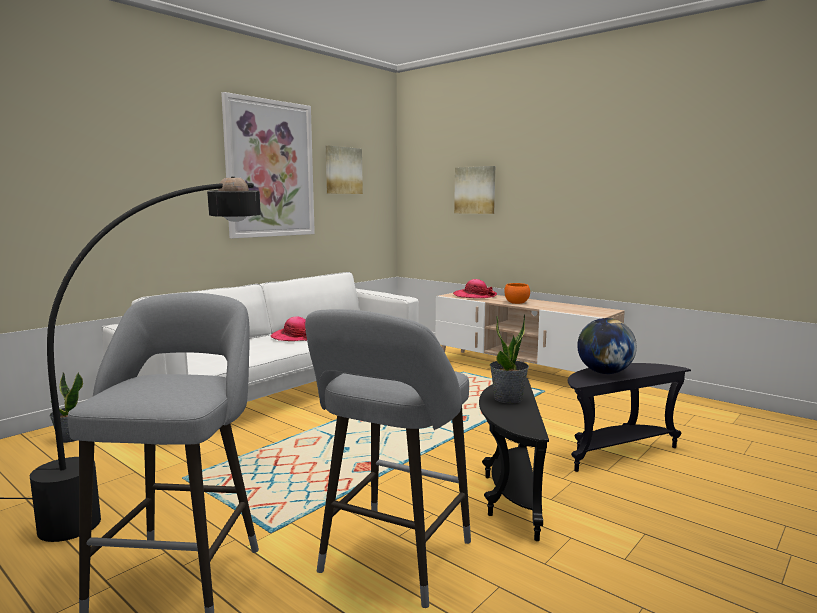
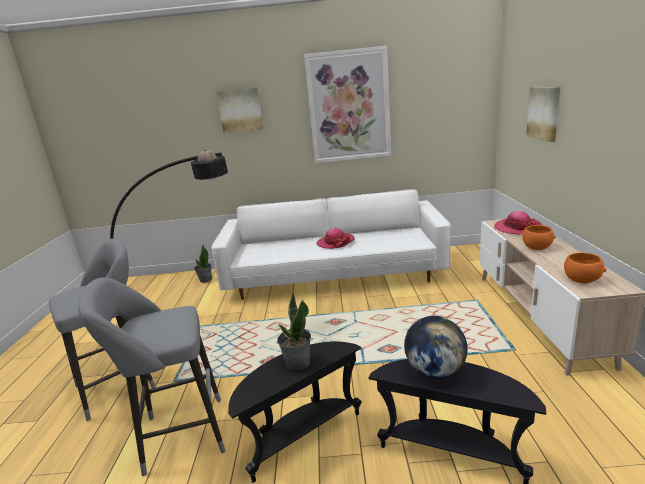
camera: 50 degrees right, 10 degrees up
picture [326,145,363,194] -> picture moved to [217,88,263,133]
none -> orange bowl [564,253,607,283]

